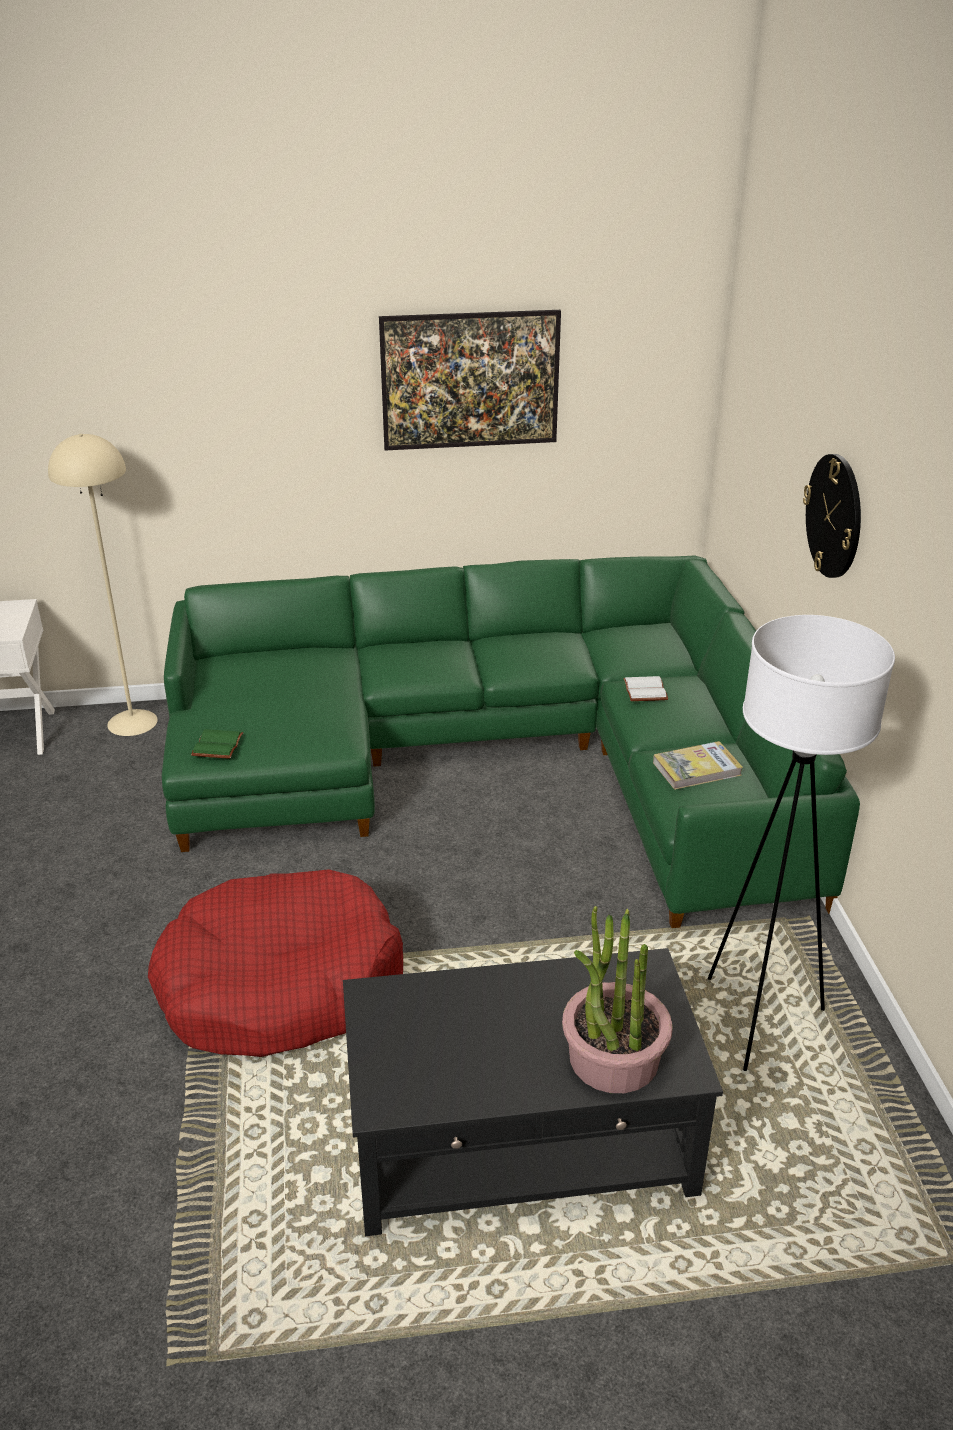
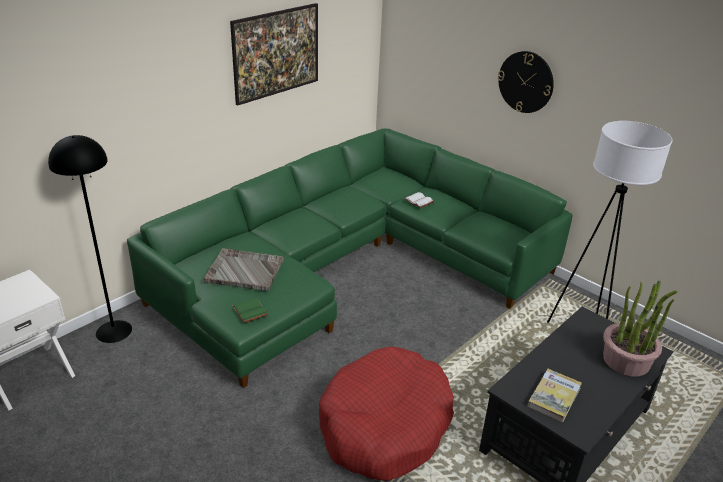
camera: 40 degrees left, 0 degrees up
beige floor lamp [48,434,158,736] -> black floor lamp [48,135,132,343]
book [653,741,743,790] -> book moved to [527,369,582,422]
none -> grey tray [204,248,284,291]

